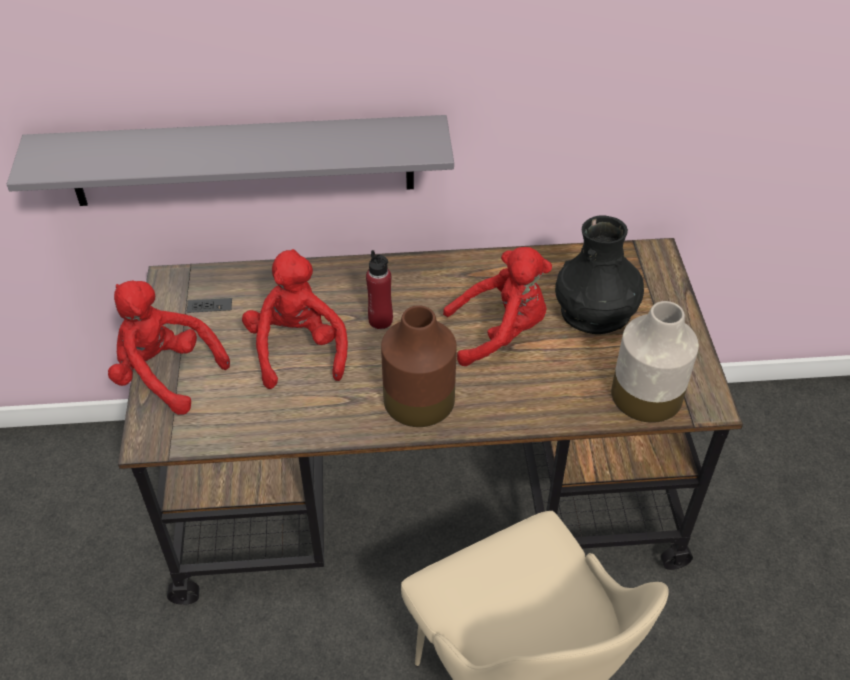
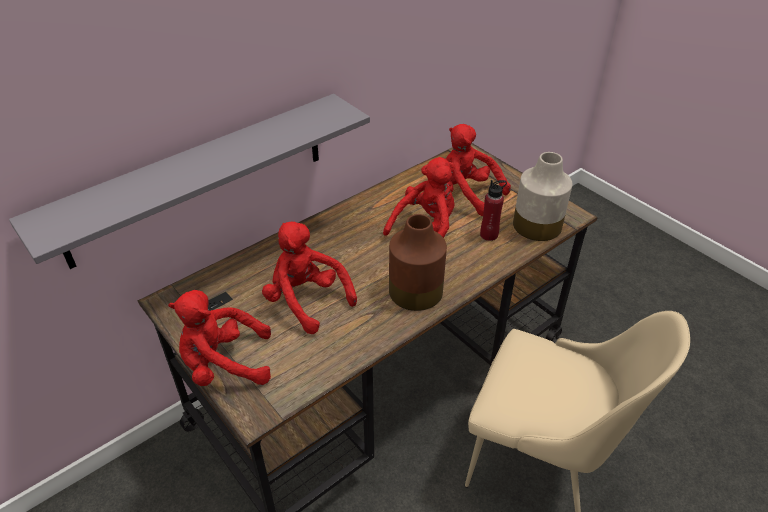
camera: 35 degrees left, 5 degrees down
red bottle [366,250,393,329] -> red bottle moved to [480,180,507,241]
black vase [555,216,644,334] -> red plush toy [446,124,511,216]

